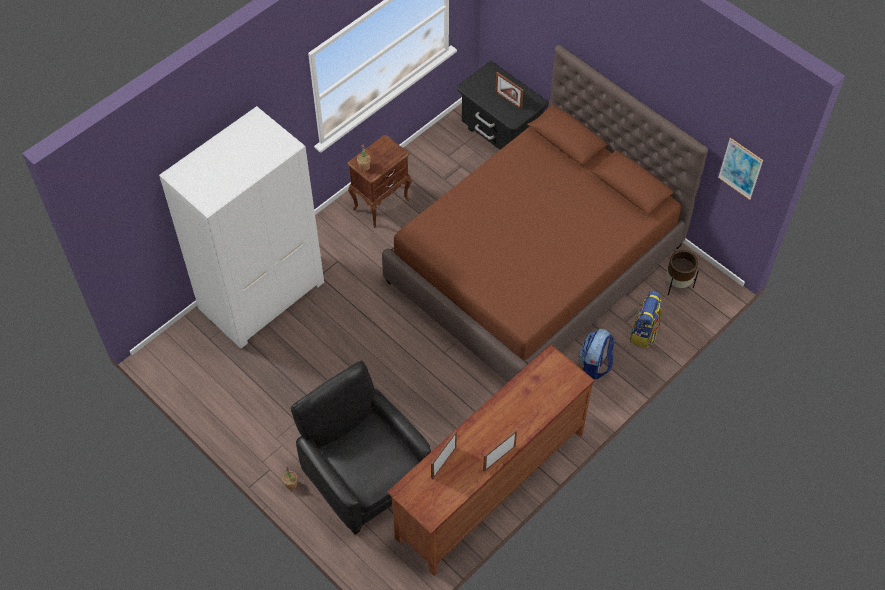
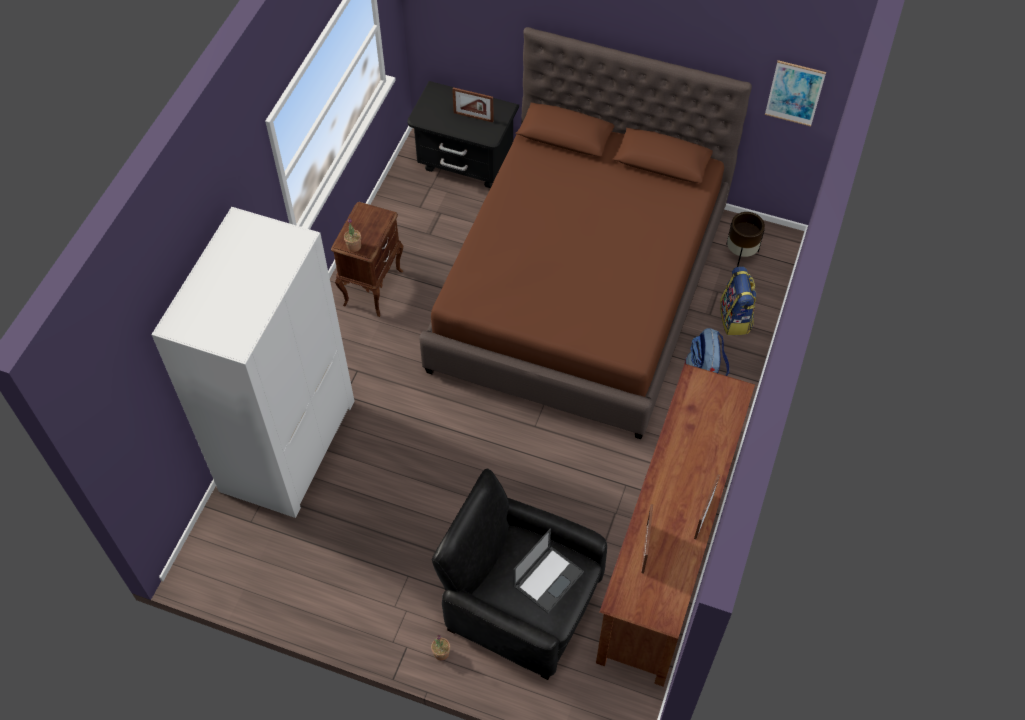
camera: 25 degrees left, 0 degrees up
none -> laptop [513,528,584,613]

